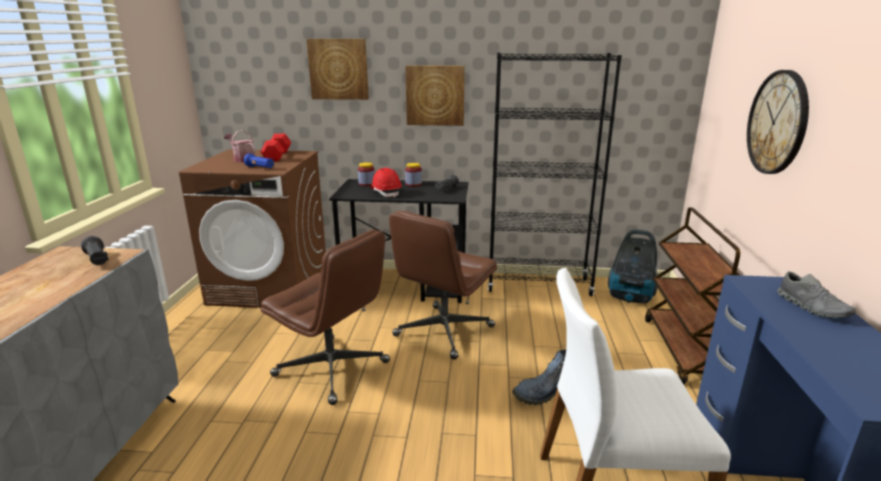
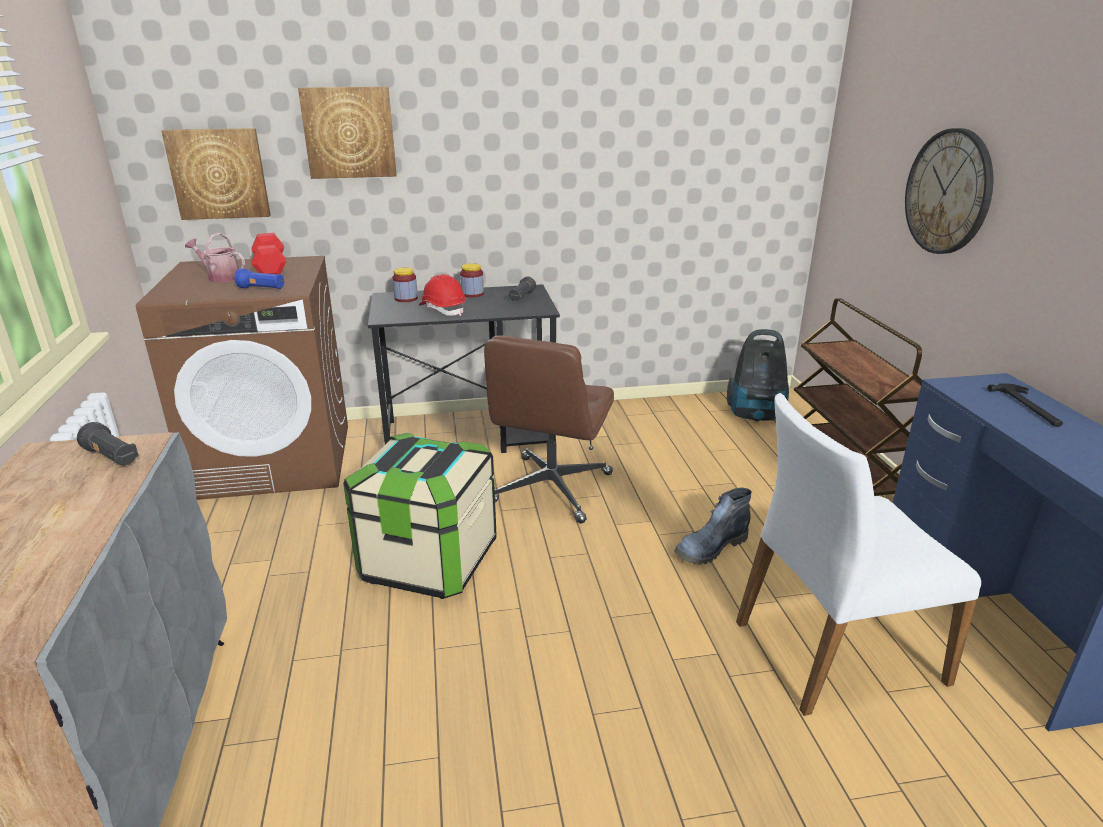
camera: 15 degrees left, 5 degrees up
brown office chair [260,229,390,405] -> storage box [343,433,497,599]
picture [405,65,465,126] -> picture moved to [161,128,271,220]
black bookcase [488,53,622,296] -> none
grey shoe [777,271,856,318] -> hammer [988,383,1063,427]

